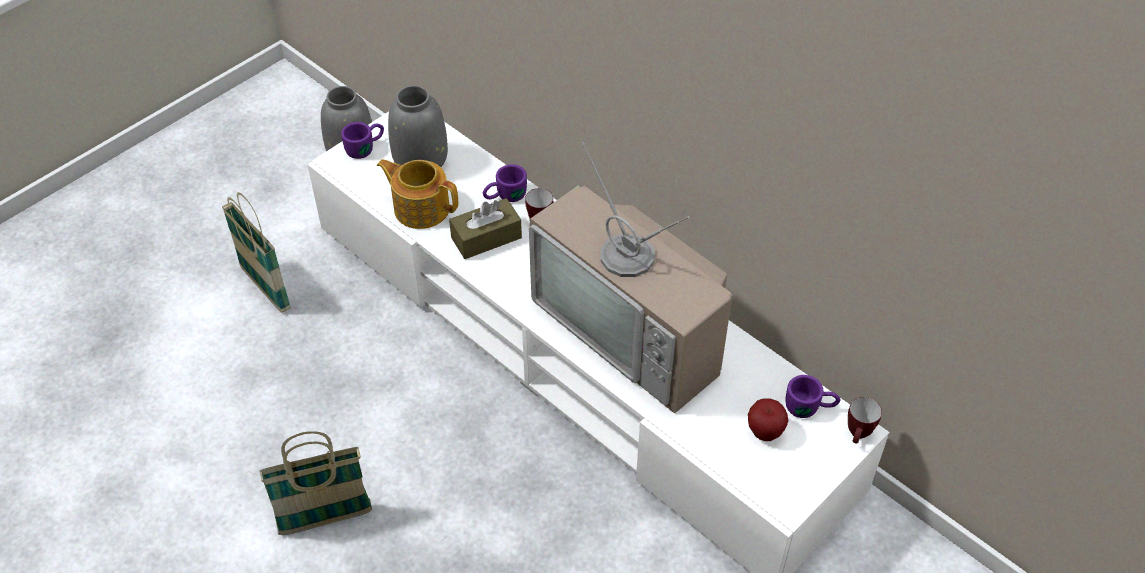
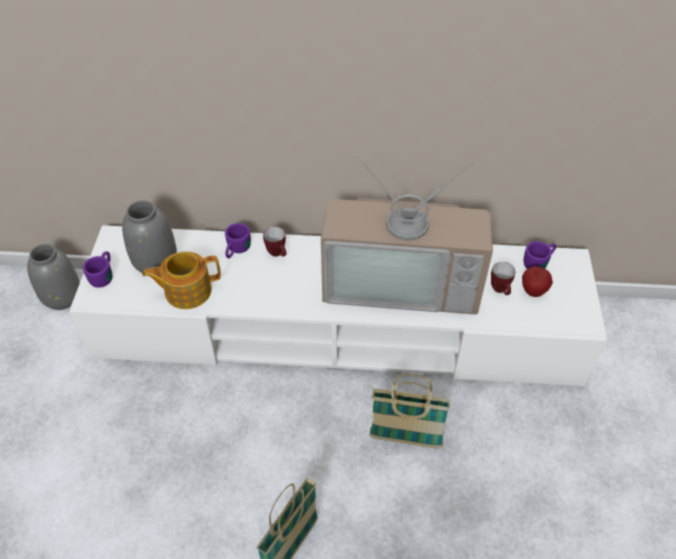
camera: 40 degrees left, 0 degrees up
basket [222,192,291,313] -> basket moved to [369,373,451,448]
brown tissue box [449,198,522,259] -> none
mug [848,397,882,443] -> mug moved to [491,262,515,295]

